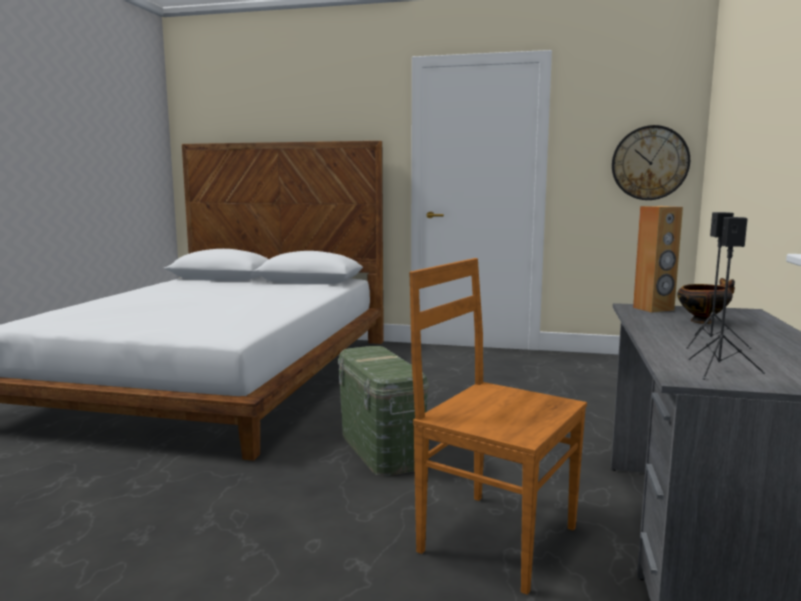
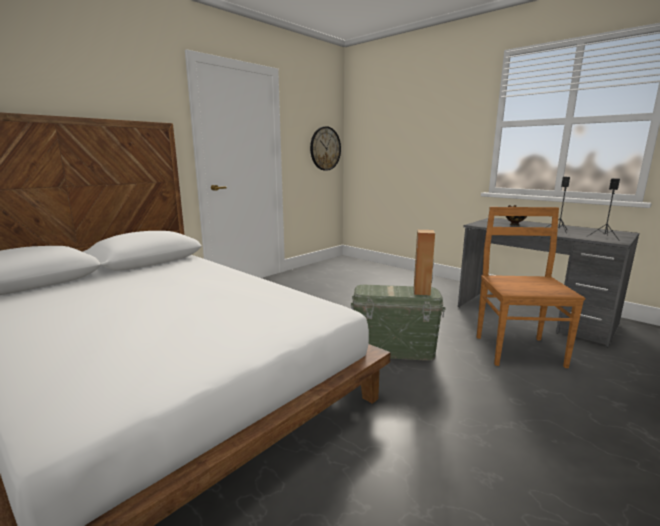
camera: 60 degrees left, 5 degrees up
brown chair [409,258,587,595] -> brown chair turned 120 degrees clockwise [477,207,585,368]
brown speaker [633,206,683,313] -> brown speaker moved to [414,230,435,296]

